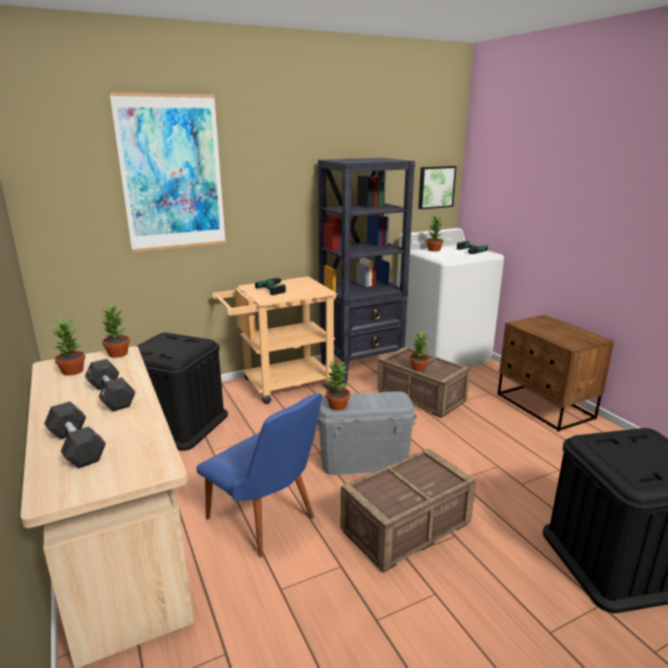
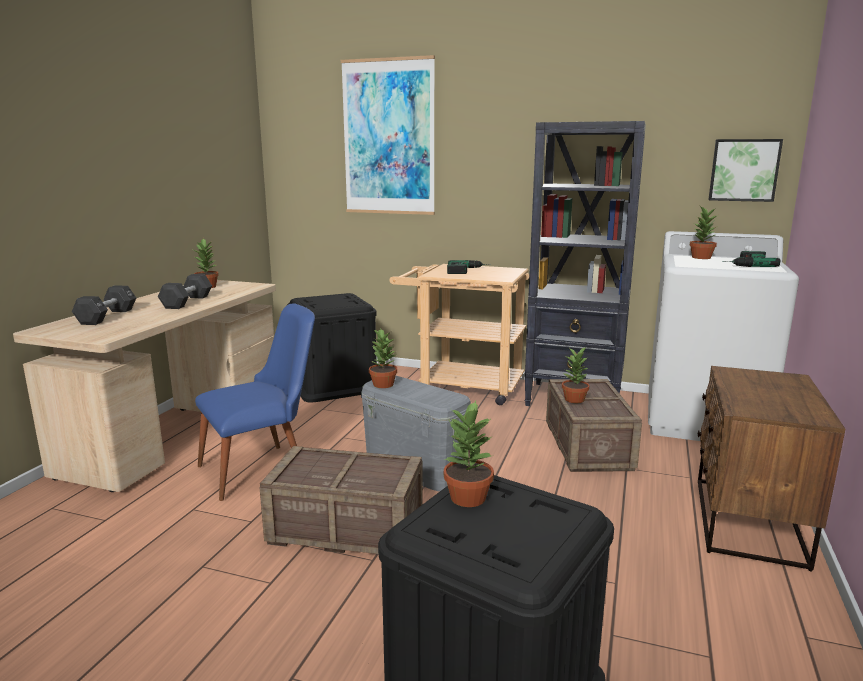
camera: 45 degrees right, 5 degrees down
potted plant [101,304,130,358] -> potted plant moved to [444,401,494,507]
blue chair [196,393,322,557] -> blue chair turned 120 degrees counterclockwise [195,303,315,501]

